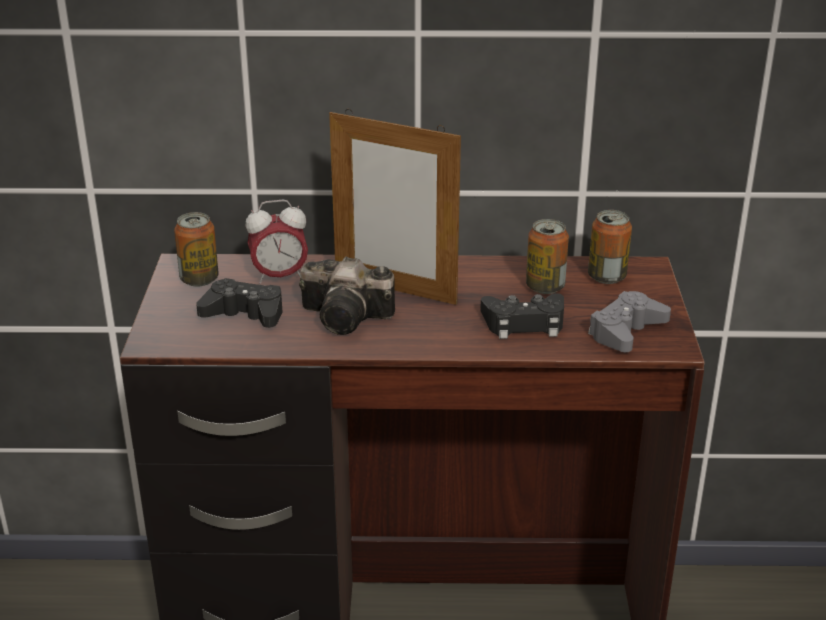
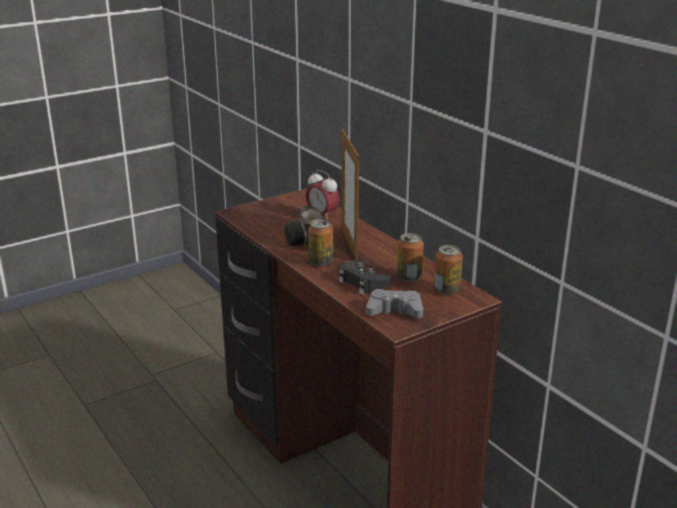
camera: 55 degrees right, 5 degrees down
can [174,212,219,286] -> can moved to [308,219,333,266]
black game controller [196,278,282,328] -> none

